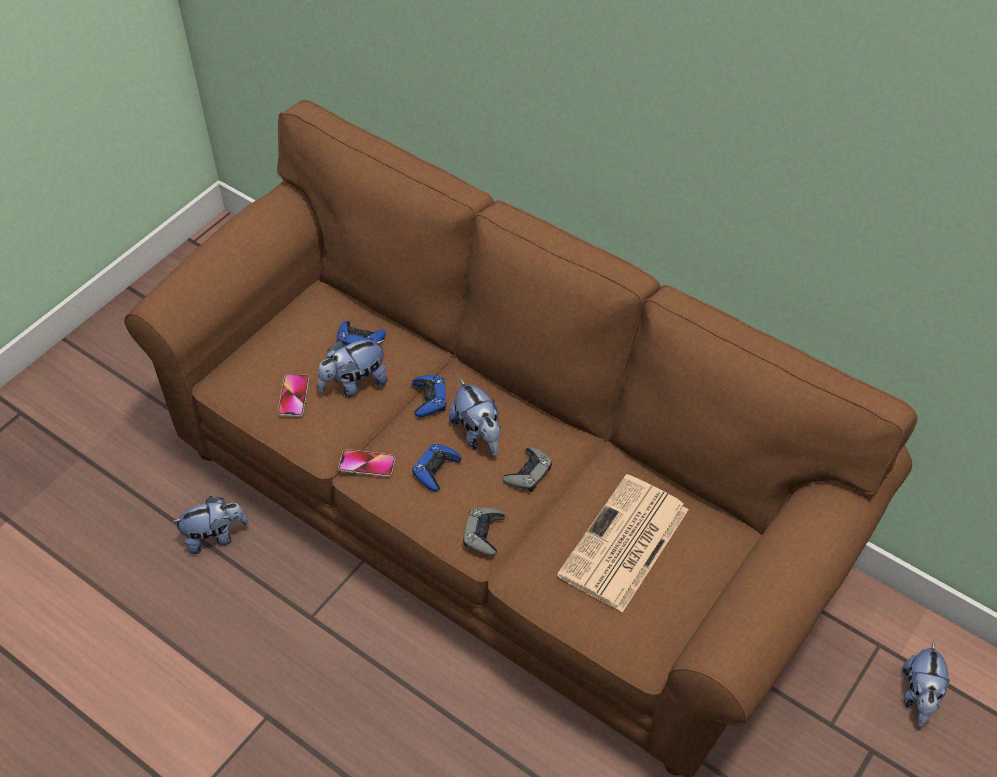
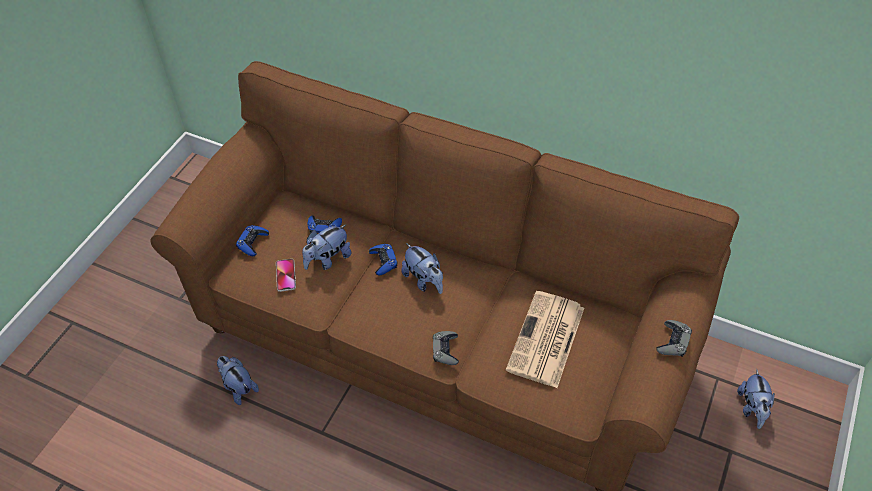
camera: 10 degrees left, 0 degrees up
plush toy [172,496,249,554] -> plush toy turned 105 degrees counterclockwise [217,356,259,405]
phone [338,449,395,477] -> none
blue game controller [412,444,462,491] -> blue game controller moved to [236,225,269,256]
grey game controller [503,447,552,492] -> grey game controller moved to [656,320,692,357]

